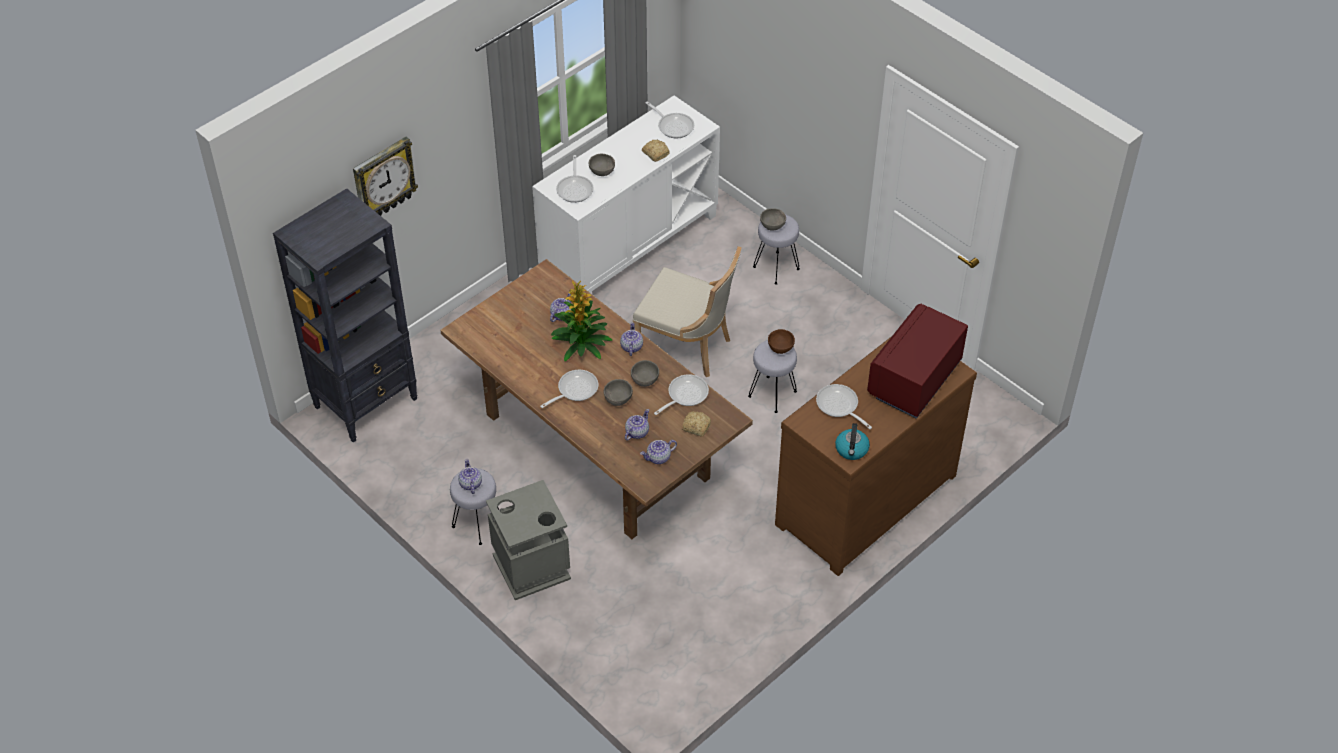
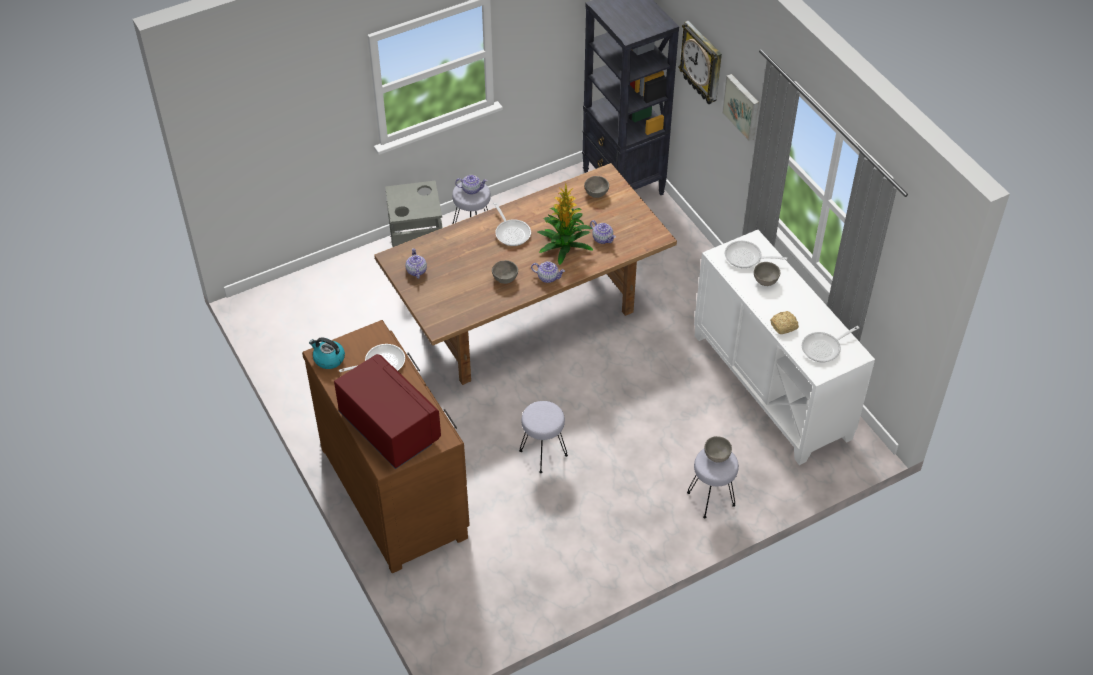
camera: 105 degrees right, 0 degrees up
grey bowl [604,379,633,406] -> grey bowl moved to [584,176,609,198]
teapot [625,409,649,440] -> none
beige chair [633,246,742,377] -> none
frying pan [654,374,709,415] -> none
bread [682,411,711,437] -> none
brown bowl [768,329,795,354] -> none
none -> picture [722,74,759,141]

